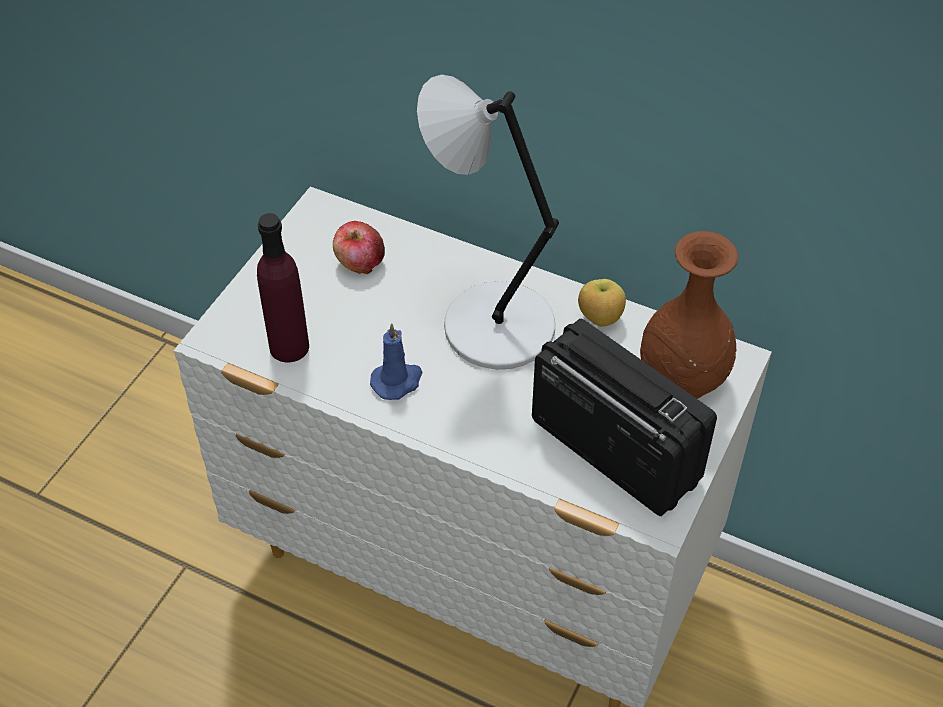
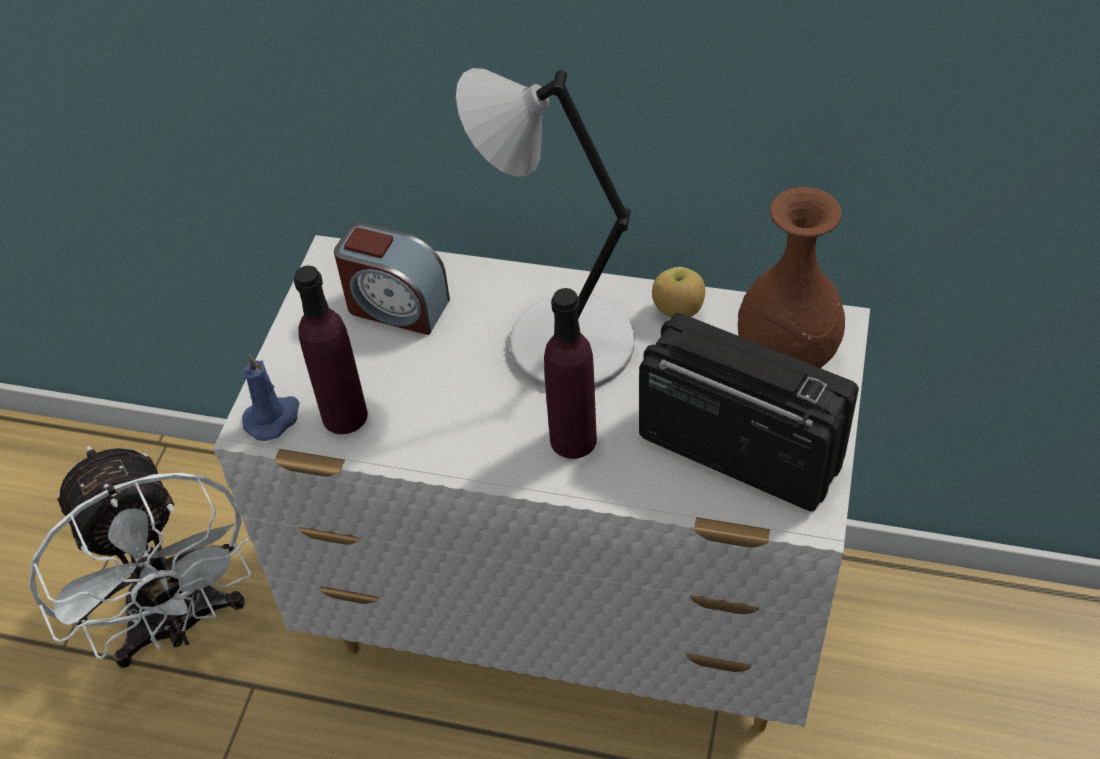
camera: 10 degrees left, 0 degrees up
apple [333,221,385,274] -> alarm clock [334,222,450,335]
blue candle [370,323,423,400] -> blue candle moved to [242,354,300,441]
none -> white fan [29,446,251,668]
none -> purple bottle [544,288,597,459]

